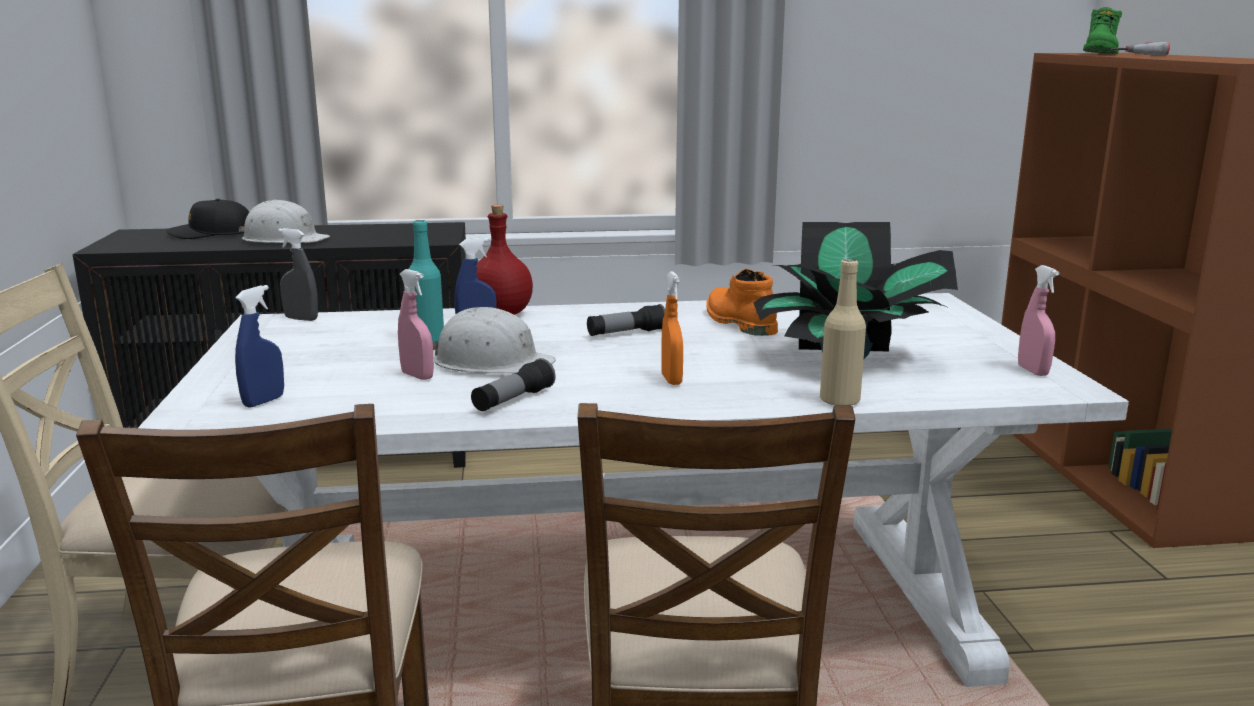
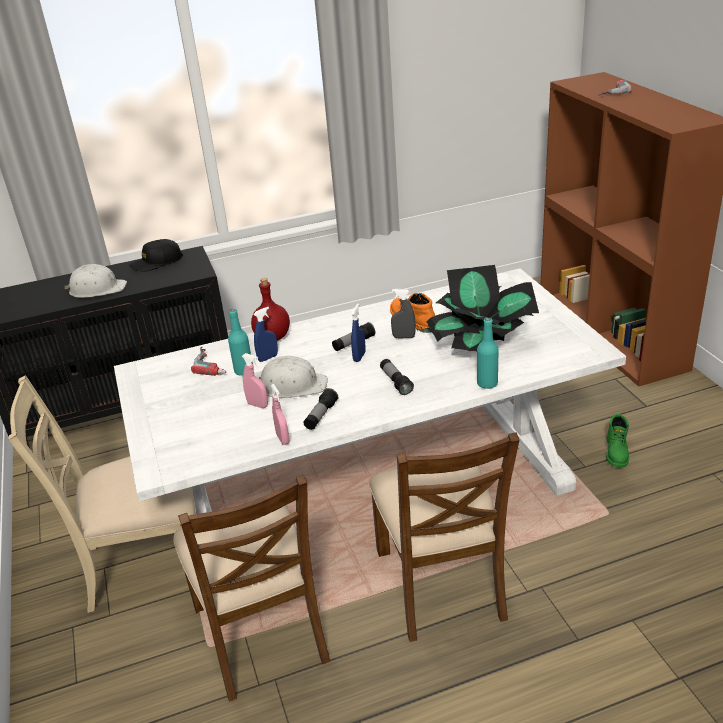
camera: 10 degrees left, 15 degrees up
black cap [166,199,249,239] -> black cap moved to [129,239,183,271]
blue spray bottle [235,285,284,407] -> blue spray bottle moved to [351,304,366,362]
grey spray bottle [278,228,318,321] -> grey spray bottle moved to [391,289,416,338]
orange spray bottle [661,271,683,385] -> flashlight [380,359,414,395]
beige bottle [820,259,866,406] -> turquoise bottle [477,318,499,389]
pink spray bottle [1018,265,1059,376] -> pink spray bottle moved to [271,384,290,445]
green boot [1083,7,1122,54] -> green boot moved to [606,414,629,468]
none -> power drill [191,347,226,376]

